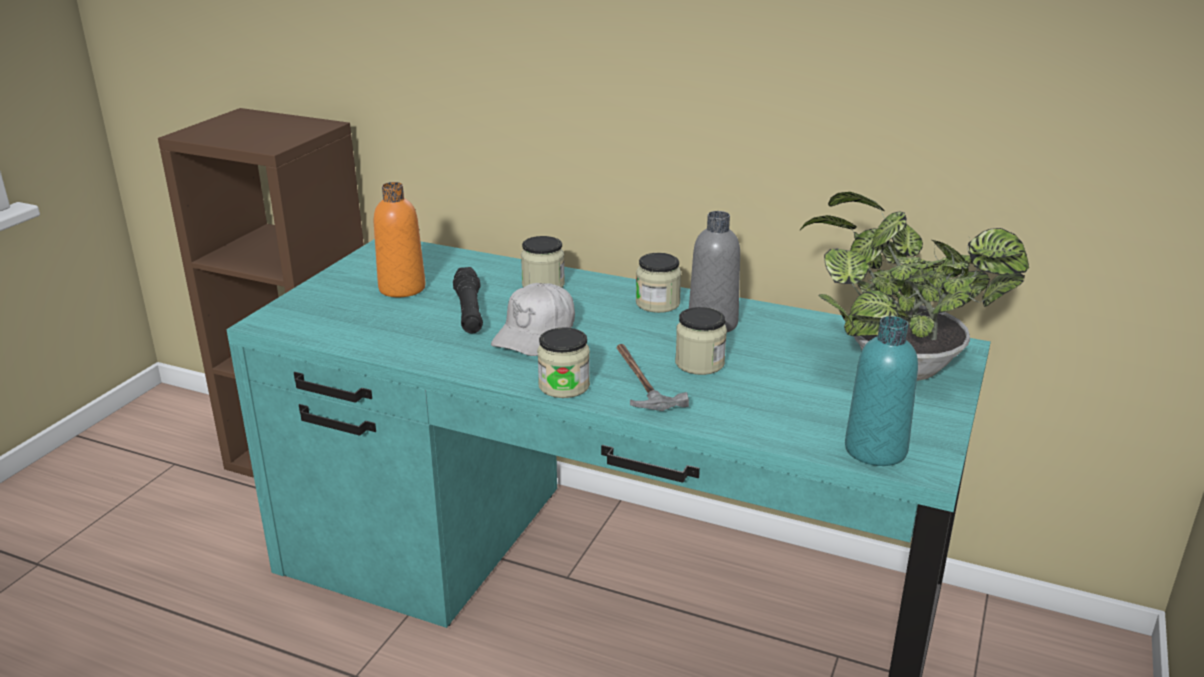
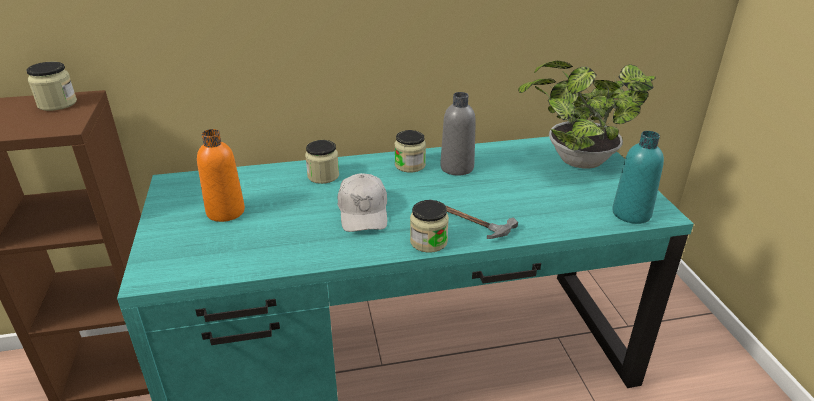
camera: 35 degrees left, 5 degrees up
black flashlight [453,267,483,334] -> none
jar [675,307,727,375] -> jar moved to [26,62,77,111]

